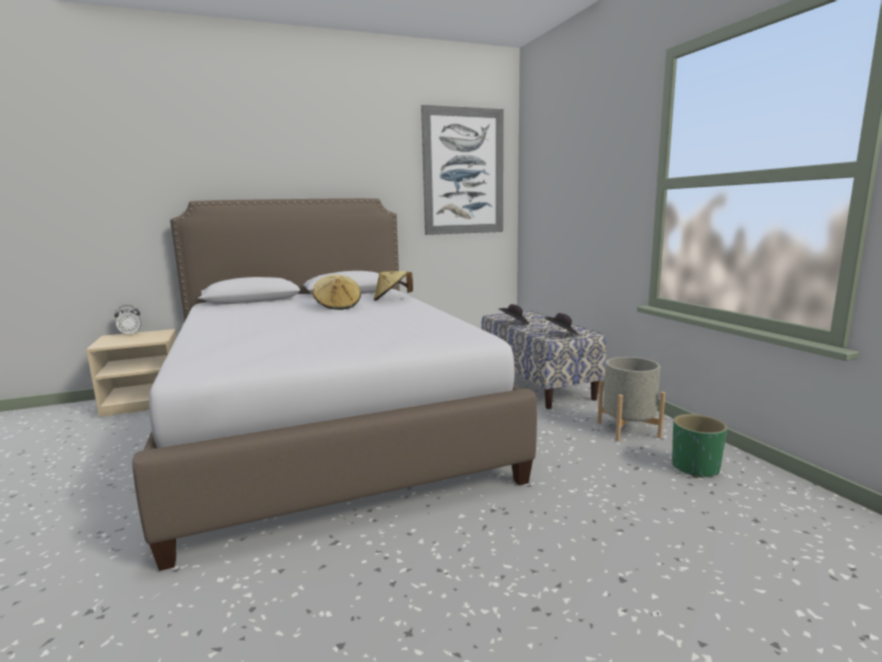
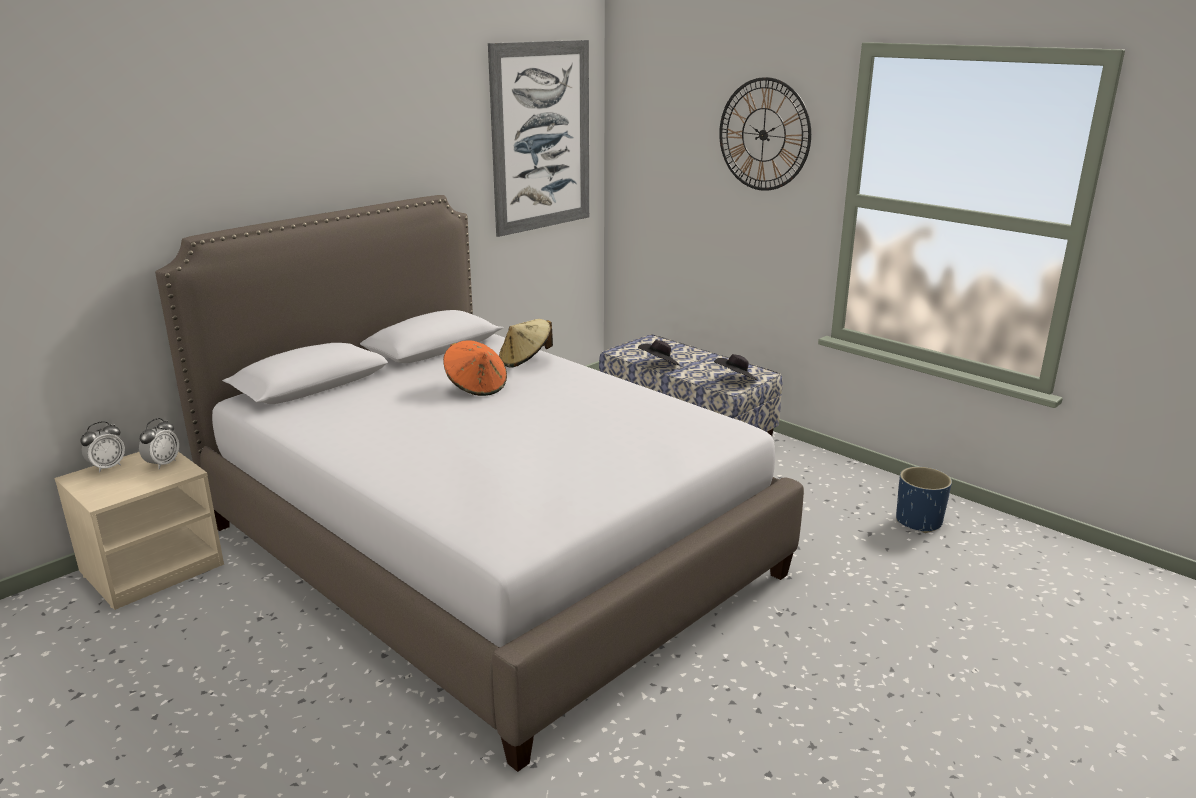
camera: 25 degrees left, 10 degrees up
beige hat [312,275,361,310] -> orange hat [443,340,507,396]
grey planter [597,357,665,442] -> none
green planter [672,414,727,478] -> blue planter [896,467,952,533]
none -> alarm clock [139,418,179,470]
none -> wall clock [719,77,811,191]

